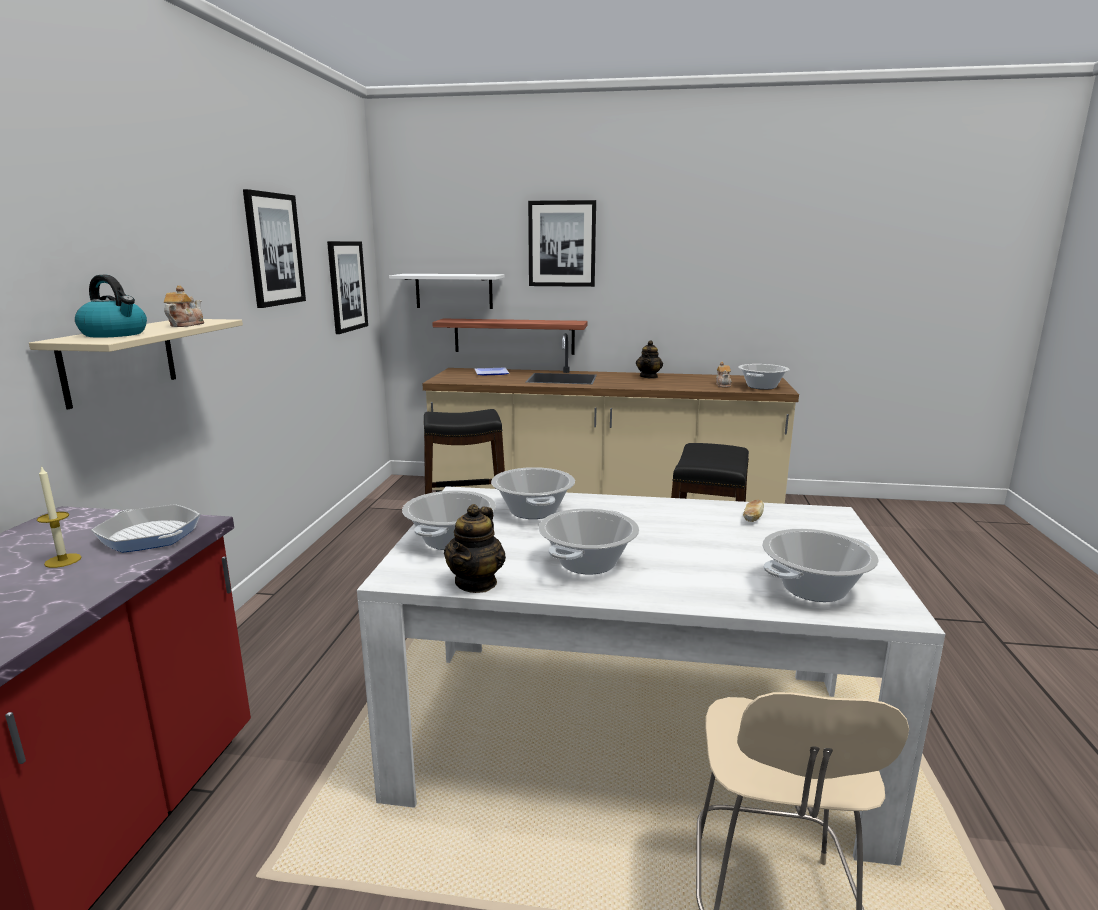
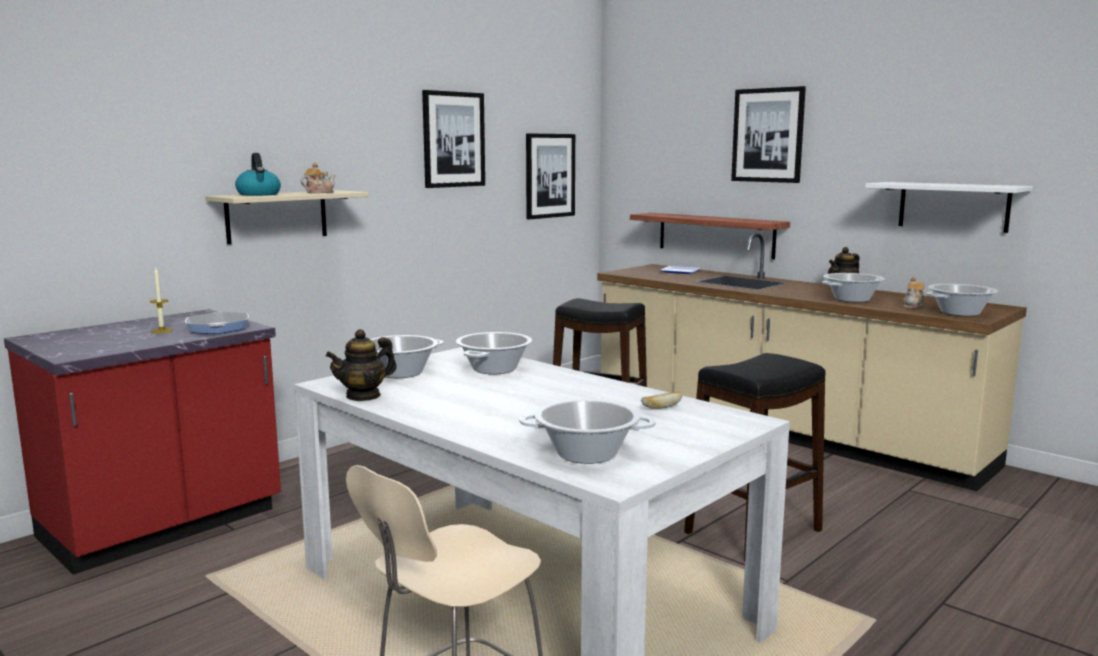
camera: 35 degrees right, 5 degrees down
white shelf [389,274,504,309] -> white shelf moved to [865,182,1033,233]
cooking pot [539,509,639,575] -> cooking pot moved to [822,273,885,302]

